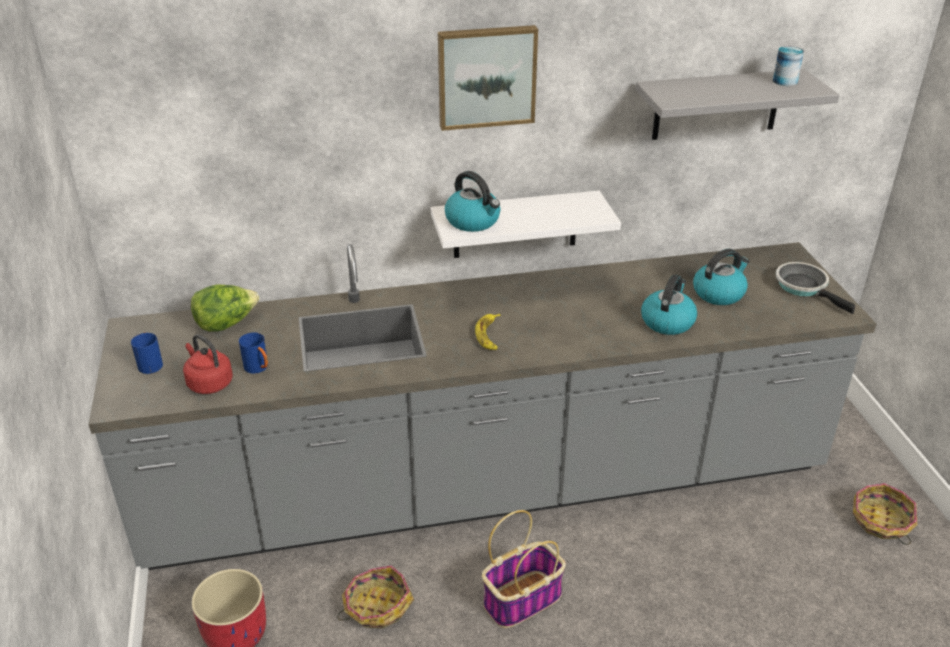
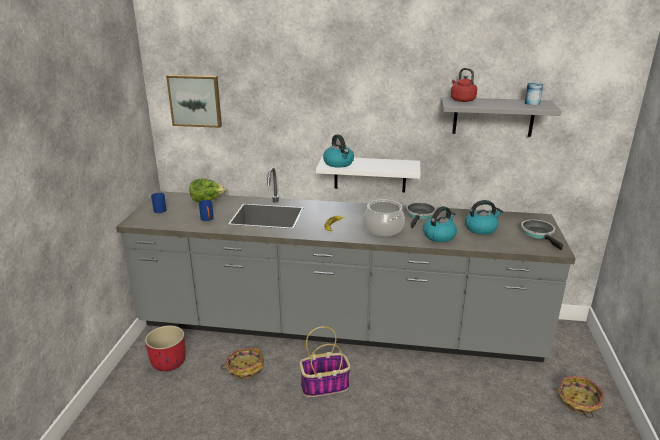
camera: 20 degrees right, 10 degrees down
red kettle [183,334,233,394] -> red kettle moved to [451,68,477,102]
picture [438,25,538,131] -> picture moved to [166,75,222,128]
none -> cooking pot [364,200,405,236]
none -> frying pan [406,202,437,228]

